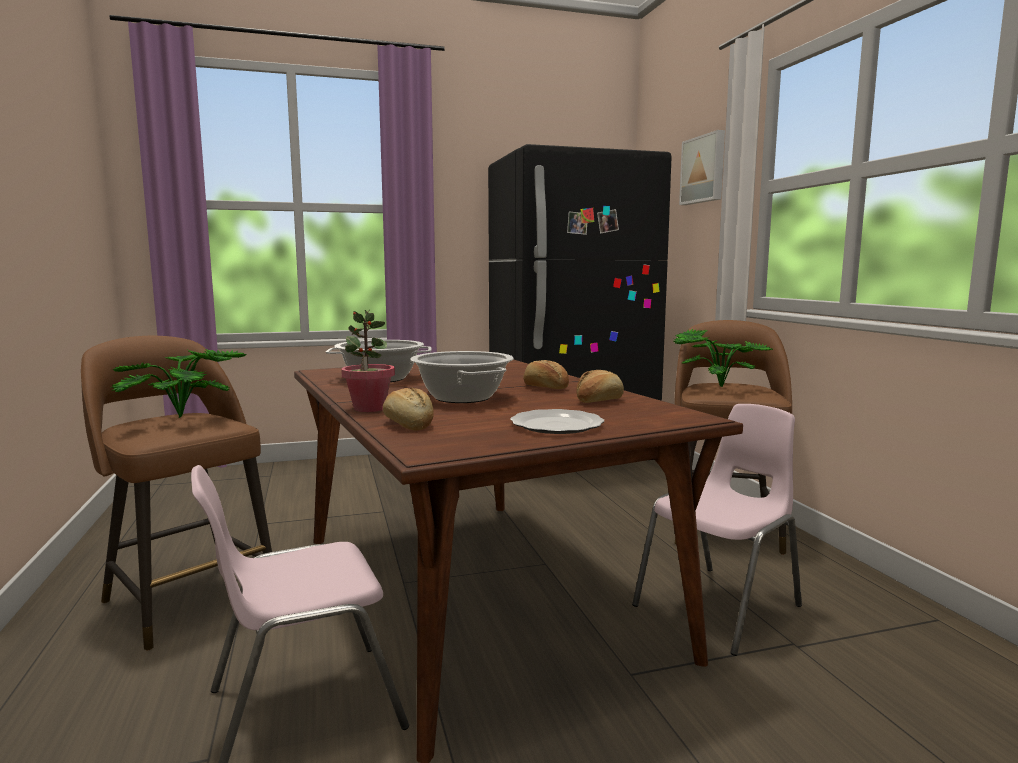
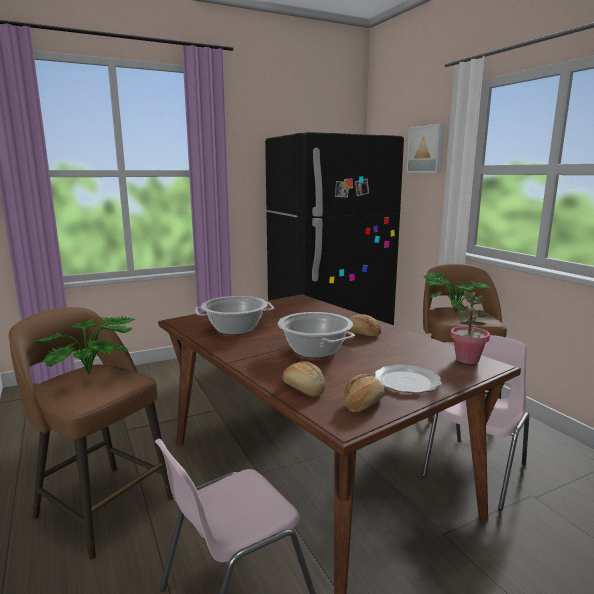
camera: 10 degrees left, 5 degrees up
potted plant [341,310,395,412] -> potted plant moved to [451,291,490,364]
bread [576,370,624,403] -> bread moved to [344,374,385,412]

